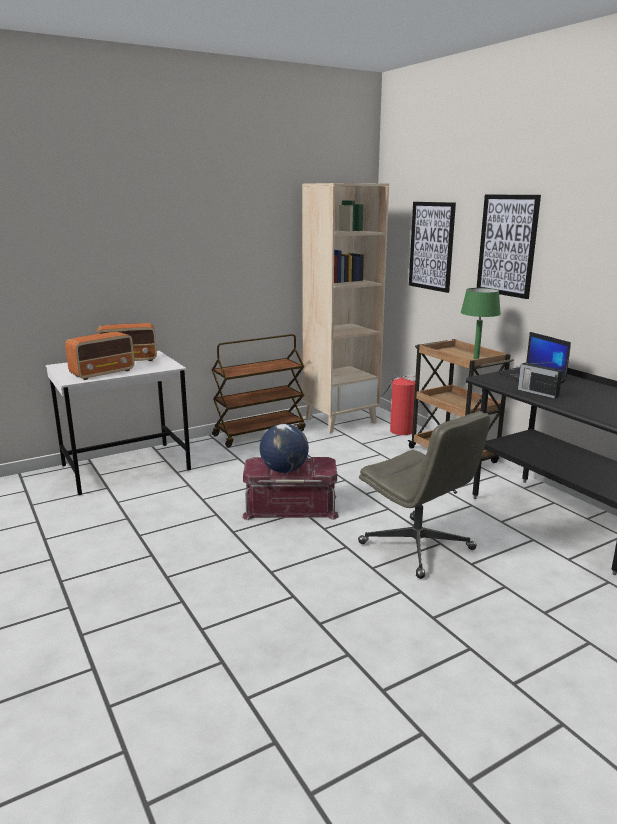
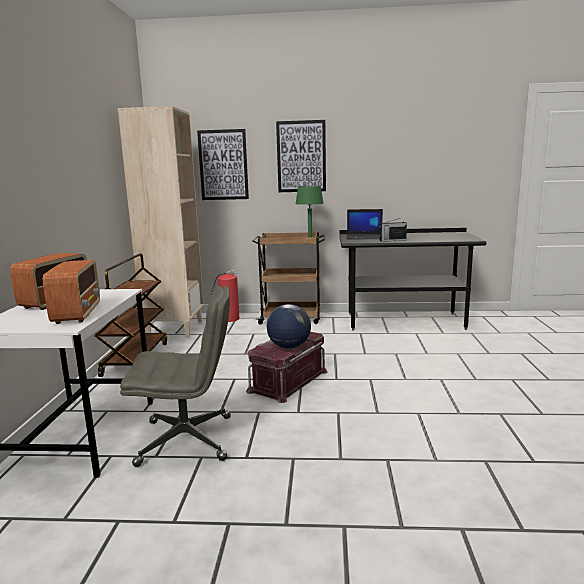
camera: 55 degrees left, 5 degrees down
grey office chair [358,411,490,579] -> grey office chair moved to [120,286,231,467]

